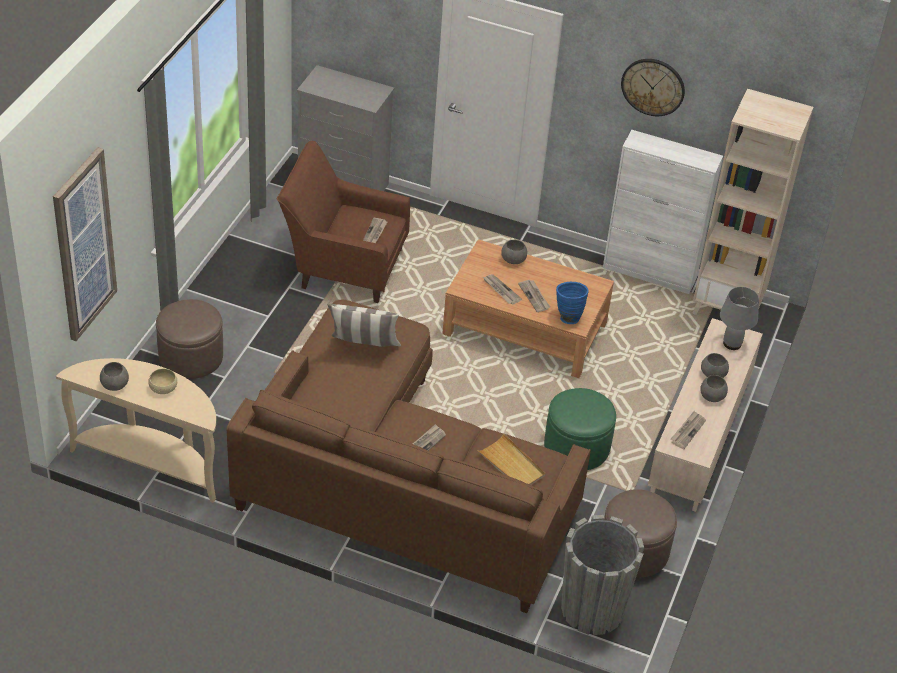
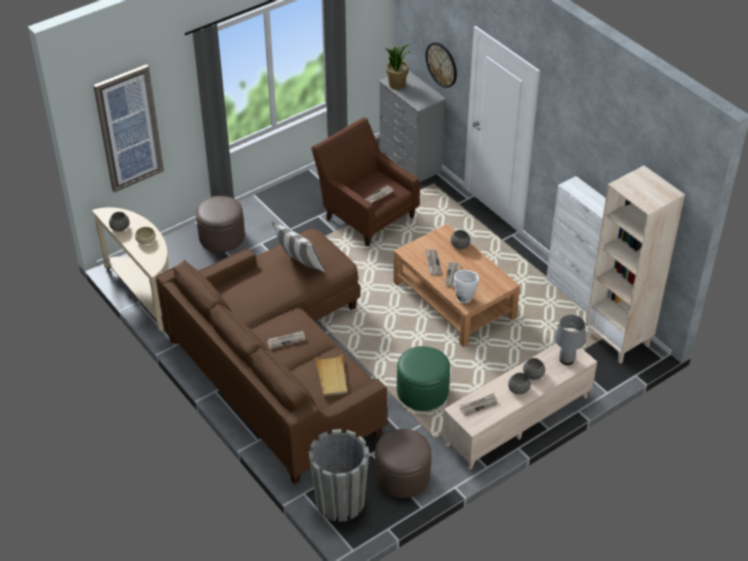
camera: 35 degrees right, 0 degrees up
blue vase [556,282,589,324] -> white vase [454,270,479,303]
wall clock [621,59,685,116] -> wall clock moved to [426,42,457,88]
none -> potted plant [384,44,412,90]

